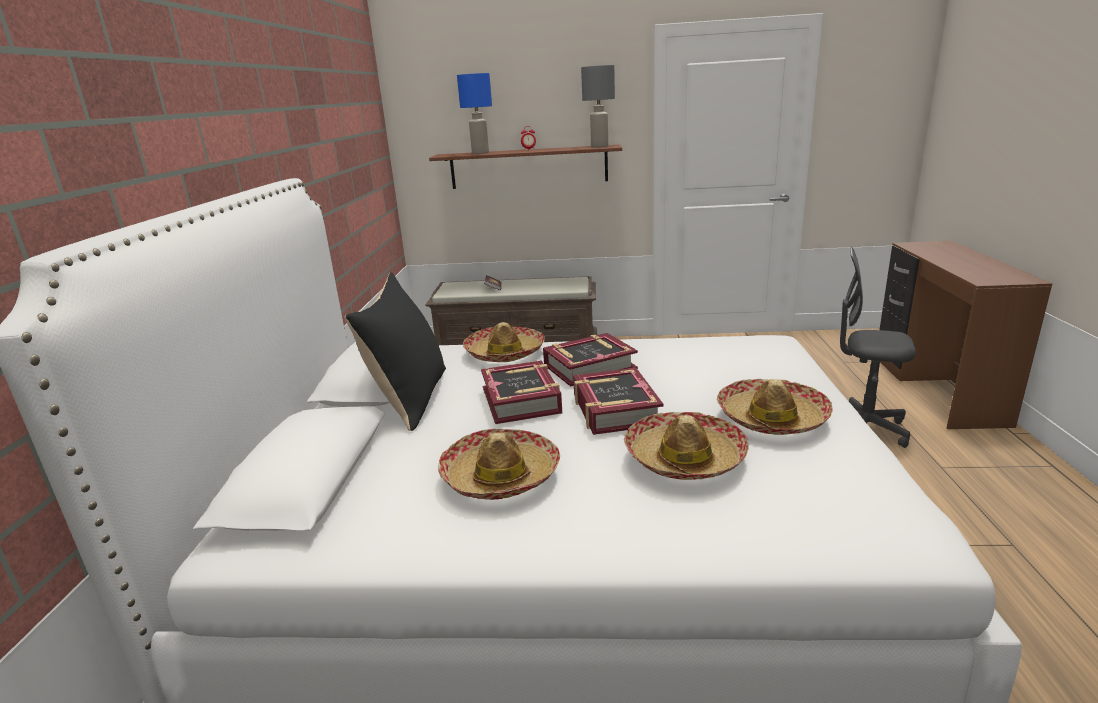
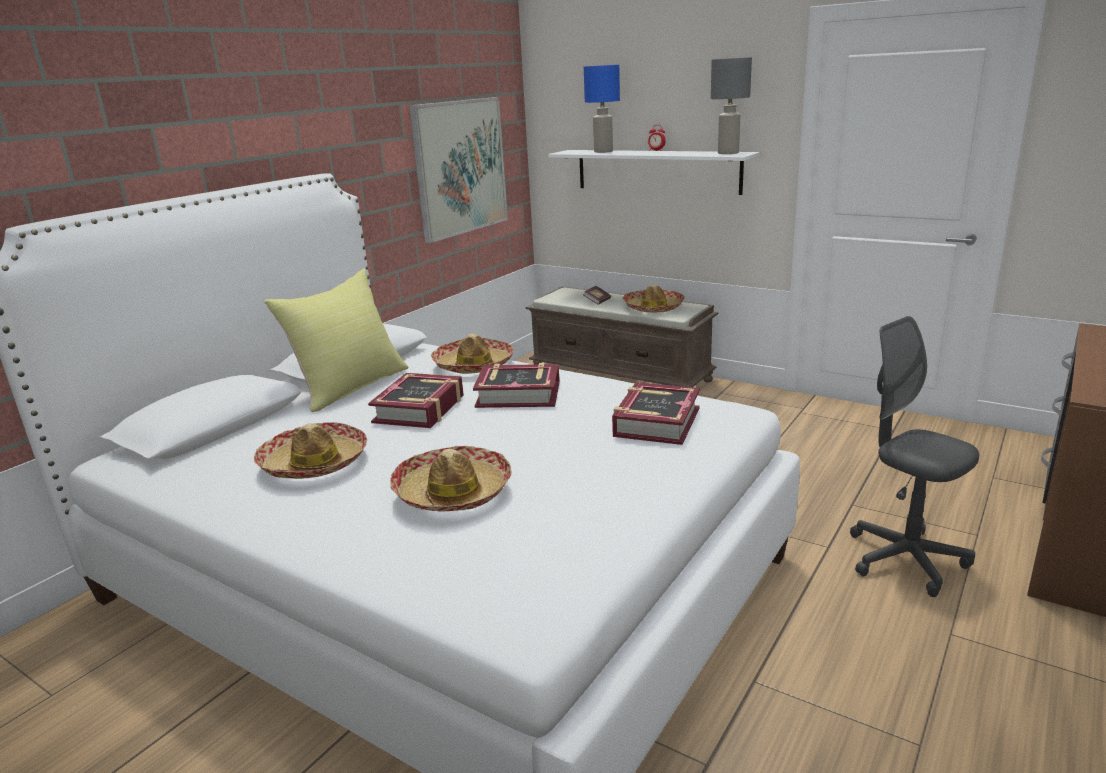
camera: 30 degrees right, 0 degrees up
black pillow [345,272,446,431] -> yellow pillow [264,269,408,412]
brown shelf [429,145,622,189] -> white shelf [548,150,759,195]
book [573,368,663,435] -> book moved to [612,382,700,445]
hat [717,379,833,435] -> hat moved to [623,284,685,313]
none -> picture [409,97,508,243]

